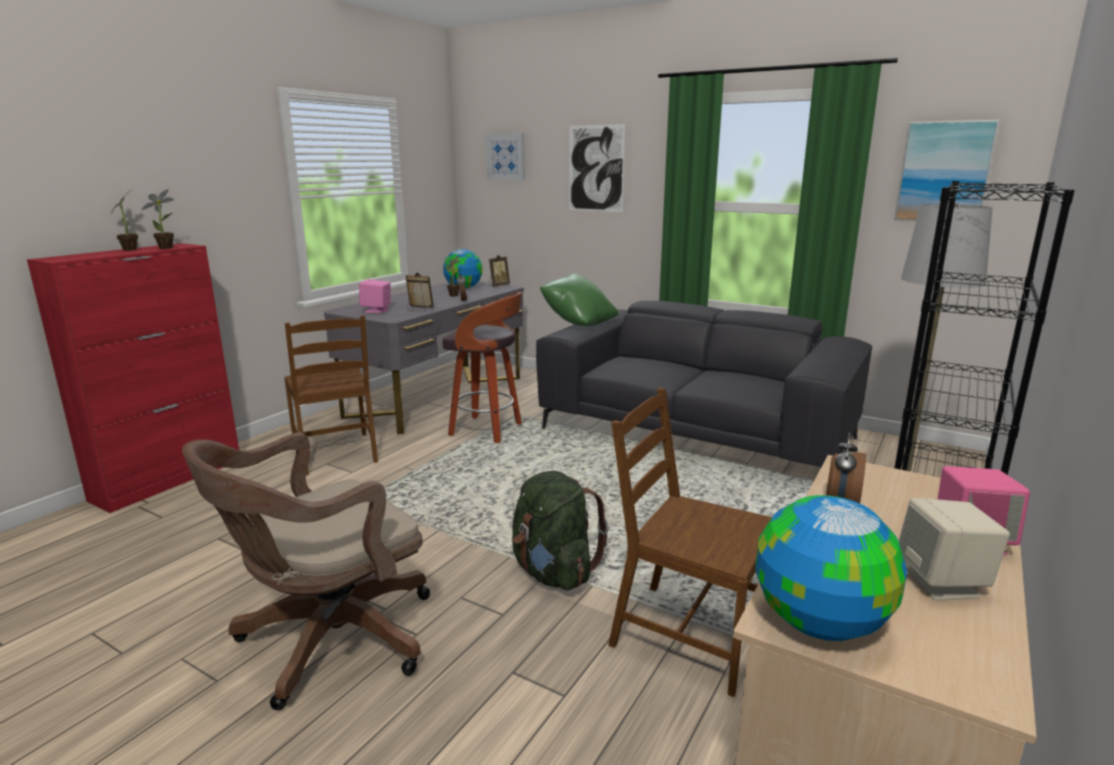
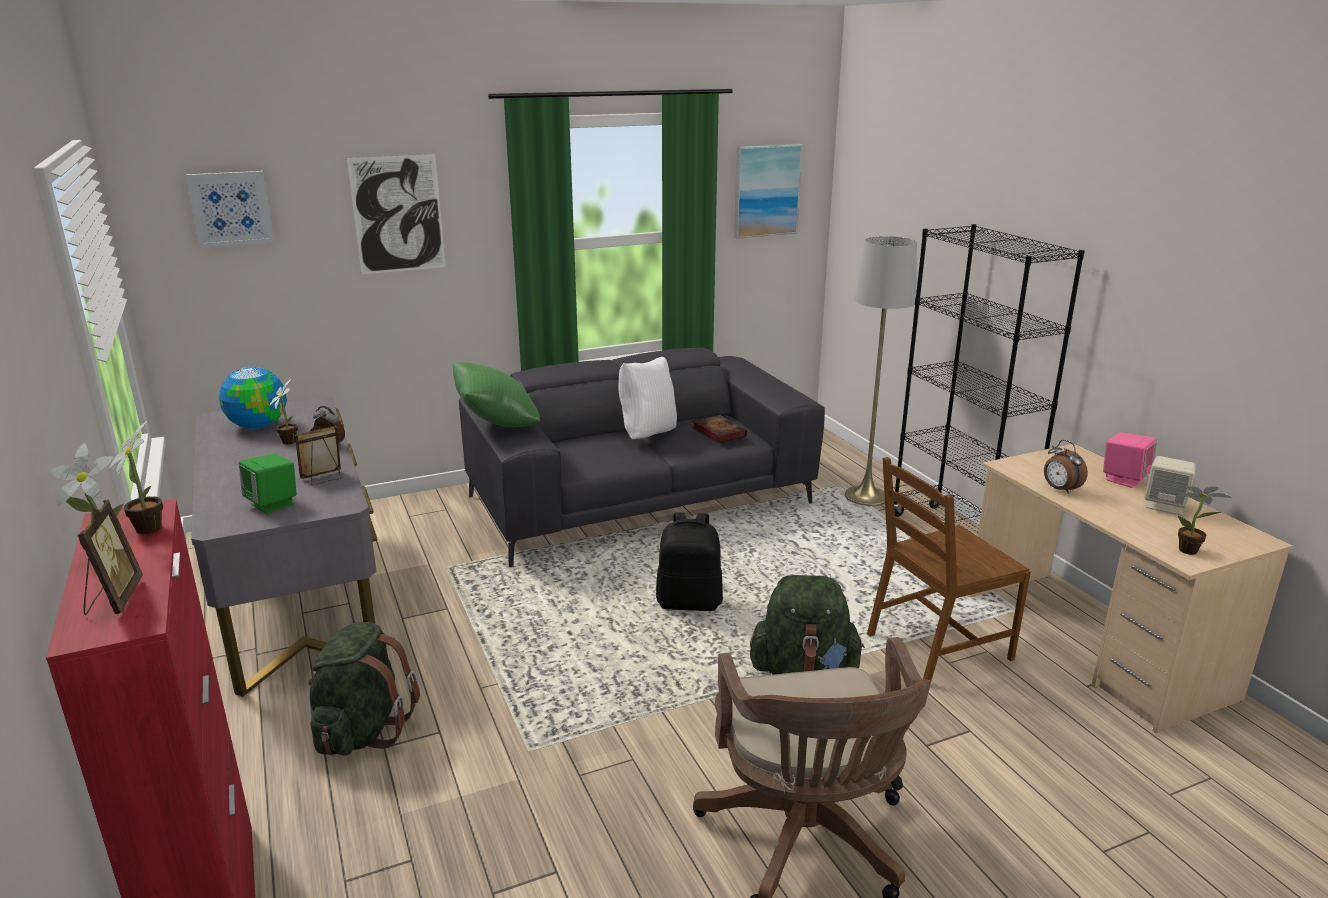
camera: 55 degrees left, 5 degrees up
brown chair [284,315,378,475] -> green backpack [308,622,420,756]
pink speaker [359,279,390,313] -> green speaker [239,454,297,514]
stool [443,292,522,443] -> none
picture frame [489,255,510,287] -> picture frame moved to [78,500,143,615]
globe [755,495,907,641] -> potted plant [1177,486,1232,555]
none -> white pillow [619,357,677,439]
none -> black backpack [656,512,723,611]
none -> book [692,415,747,444]

